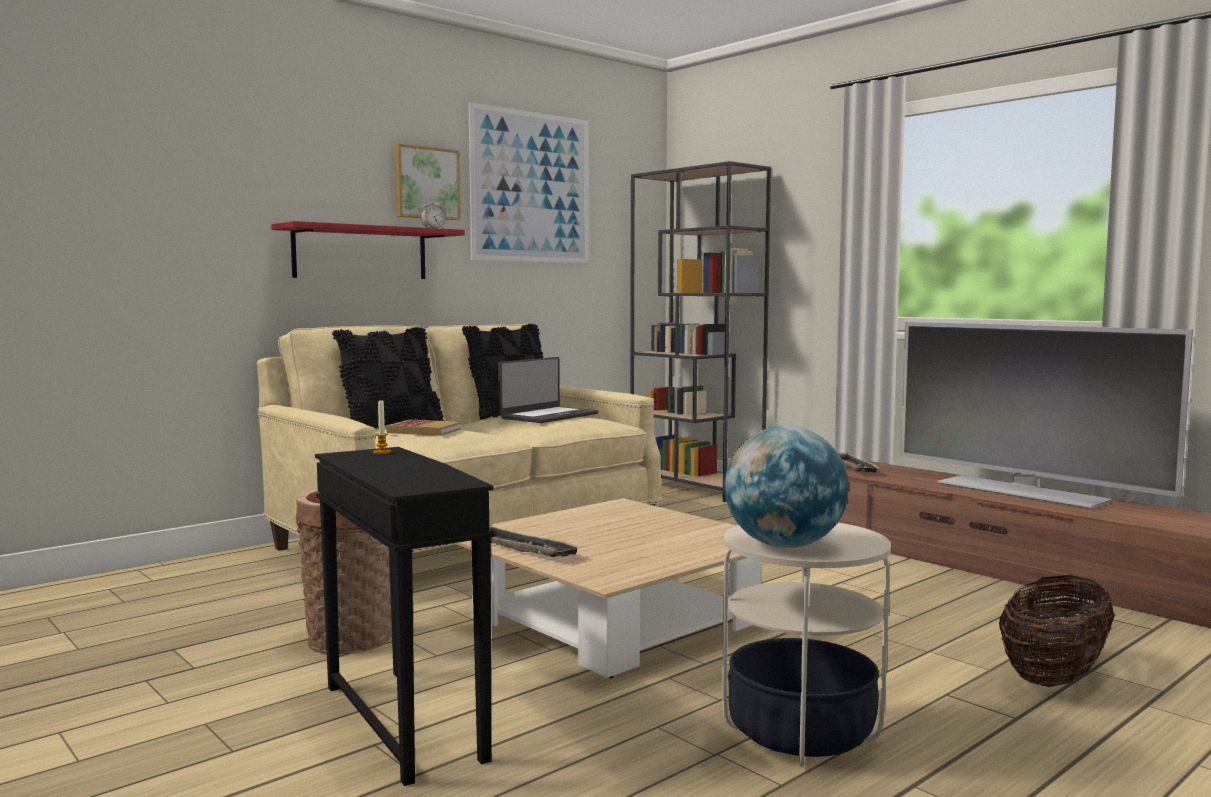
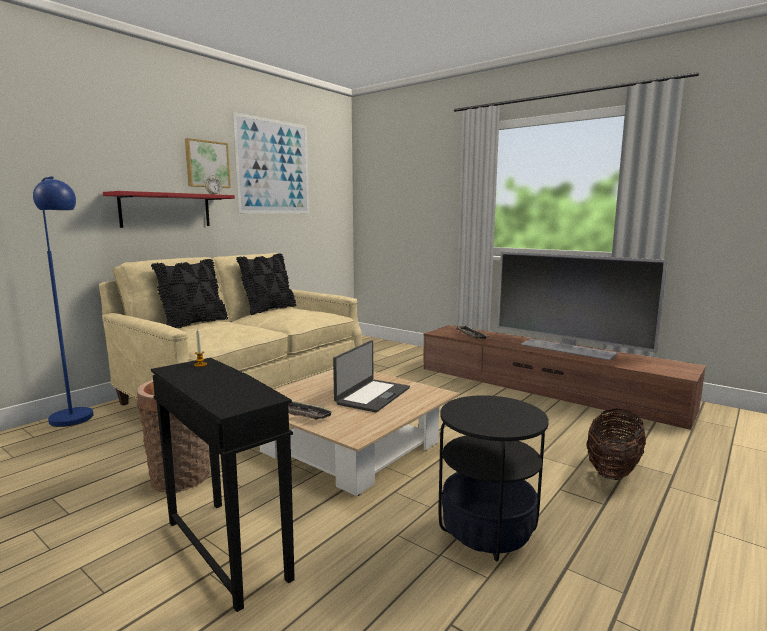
camera: 10 degrees left, 5 degrees up
book [386,419,461,436] -> none
laptop [498,357,598,423] -> laptop moved to [333,340,410,413]
bookcase [630,161,771,502] -> none
beige side table [722,523,891,767] -> black side table [439,395,549,561]
globe [725,426,849,548] -> none
none -> blue floor lamp [33,176,94,427]

